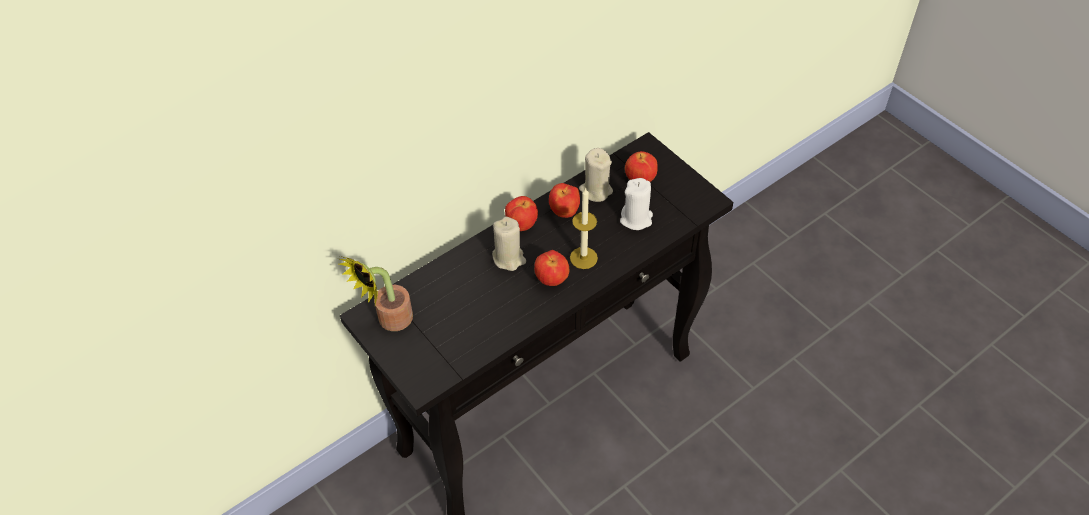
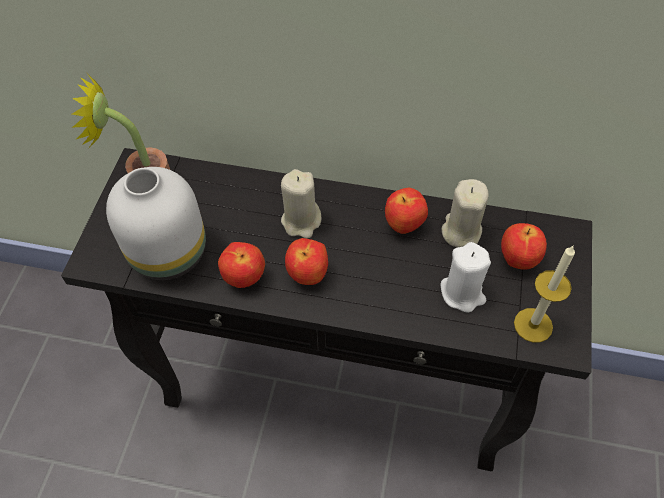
camera: 50 degrees right, 5 degrees up
apple [505,196,538,231] -> apple moved to [218,242,265,288]
candle [570,188,598,269] -> candle moved to [514,245,575,343]
none -> white vase [106,167,206,280]

